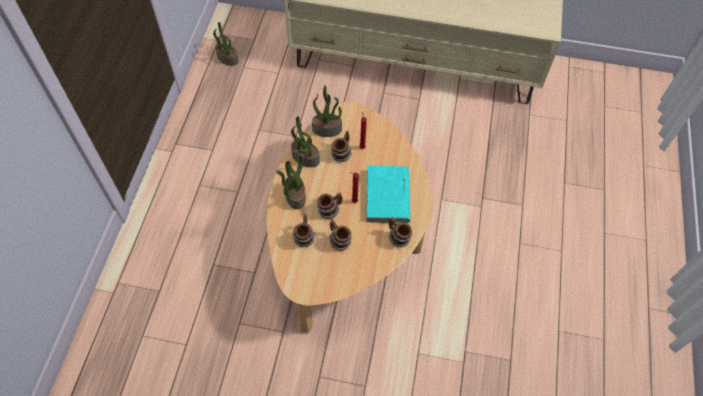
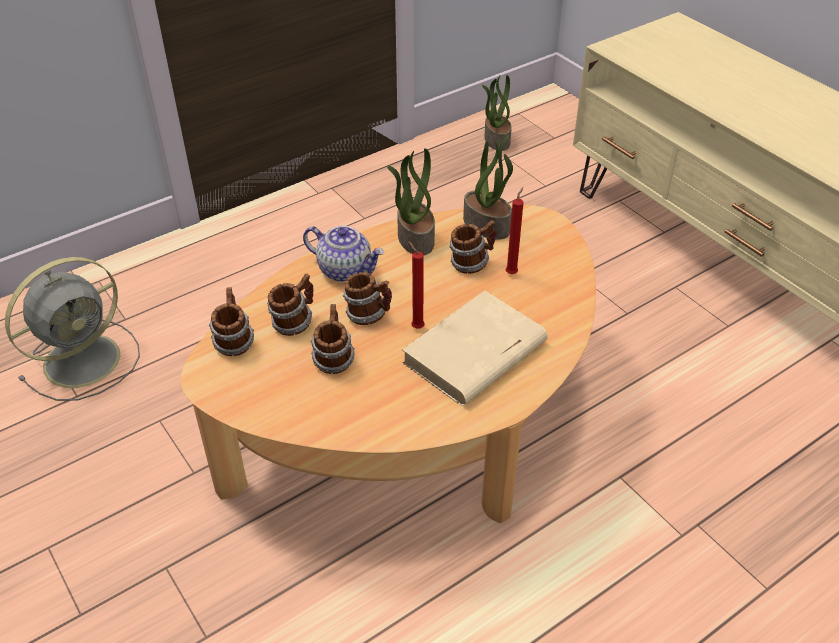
camera: 45 degrees right, 15 degrees down
potted plant [276,155,306,209] -> teapot [303,226,384,282]
turquoise book [367,165,410,223] -> beige book [402,291,548,406]
mug [389,217,412,247] -> mug moved to [209,287,254,356]
none -> grey fan [5,257,140,401]

